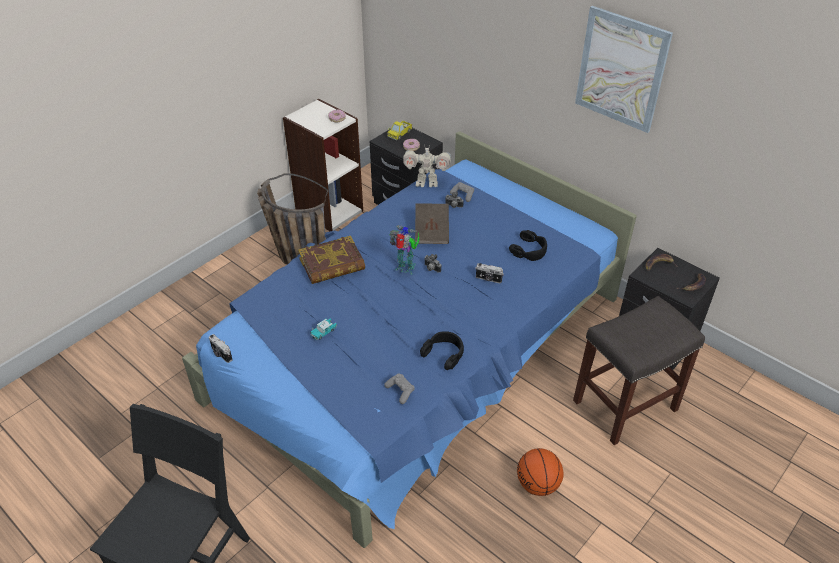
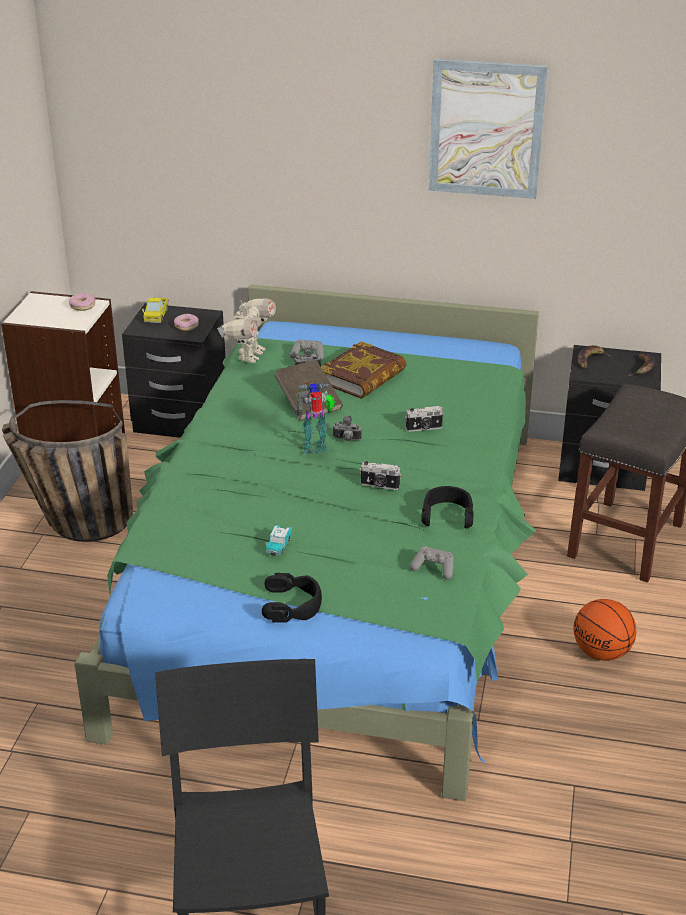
camera: 30 degrees left, 10 degrees down
blue bed [182,131,637,548] -> green bed [74,284,539,801]
camera [209,334,233,363] -> camera moved to [360,461,401,490]
book [298,236,365,284] -> book moved to [321,341,407,399]
toy robot [403,144,451,187] -> toy robot turned 45 degrees counterclockwise [217,297,276,363]
black headphones [509,230,547,261] -> black headphones moved to [262,573,322,623]

